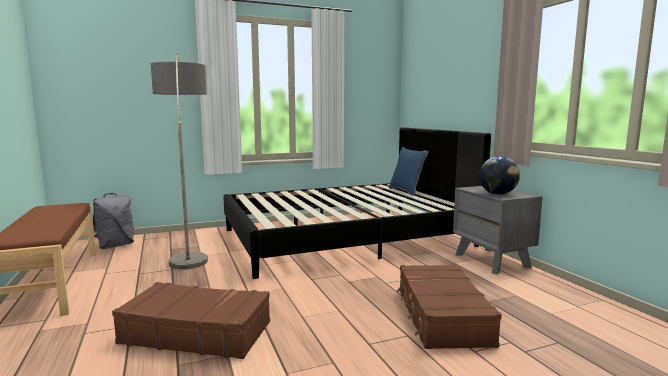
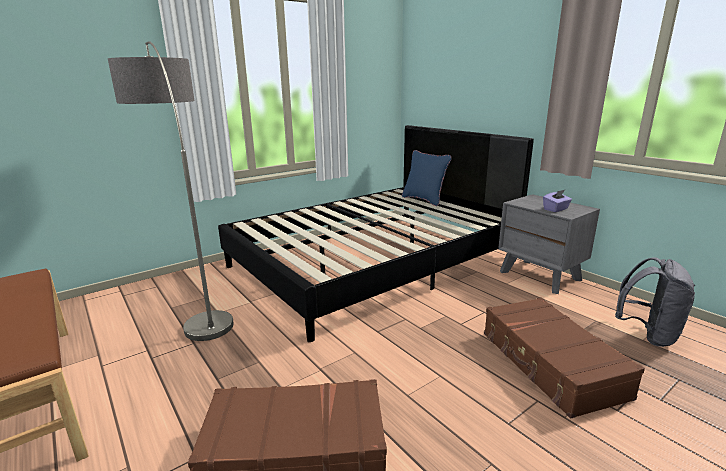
camera: 15 degrees left, 10 degrees up
grey backpack [93,193,134,249] -> grey backpack moved to [615,258,695,347]
globe [479,156,520,195] -> purple tissue box [543,190,572,212]

